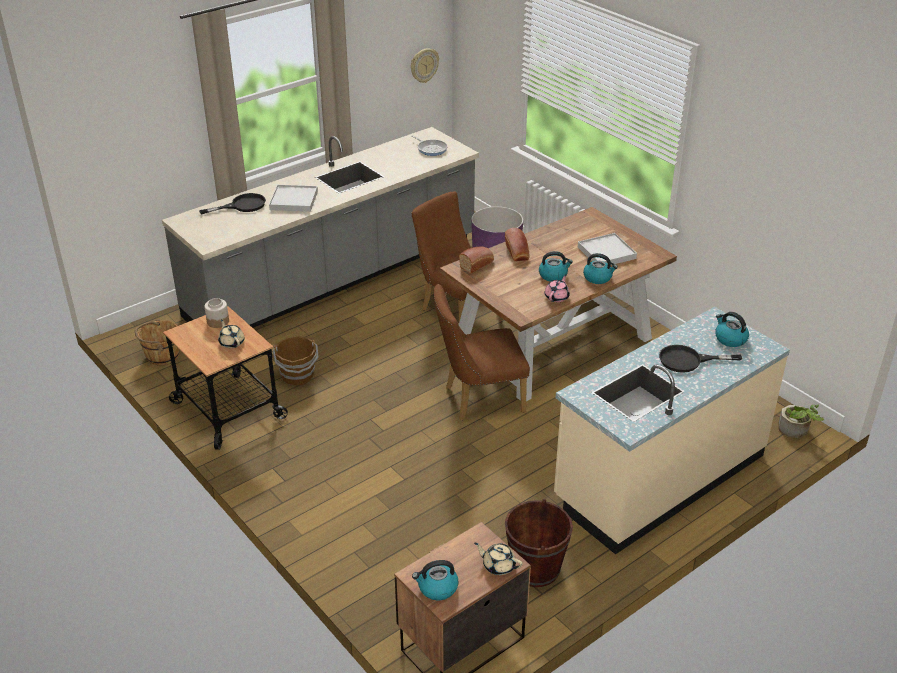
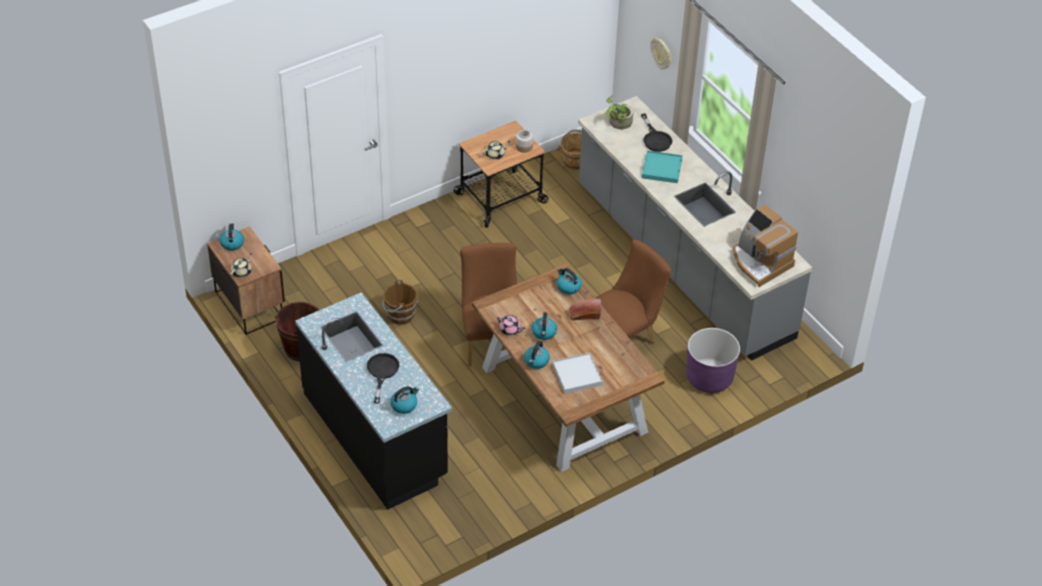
camera: 95 degrees right, 10 degrees up
white tray [269,185,318,212] -> turquoise tray [642,150,683,183]
brown bucket [273,336,319,386] -> brown bucket moved to [382,280,418,325]
wall clock [411,48,439,83] -> wall clock moved to [650,37,671,69]
frying pan [411,135,448,156] -> coffee machine [733,205,798,287]
bread [459,246,494,274] -> kettle [557,268,582,294]
beige counter [554,307,790,554] -> black counter [295,292,452,509]
potted plant [778,404,825,438] -> potted plant moved to [606,95,634,130]

